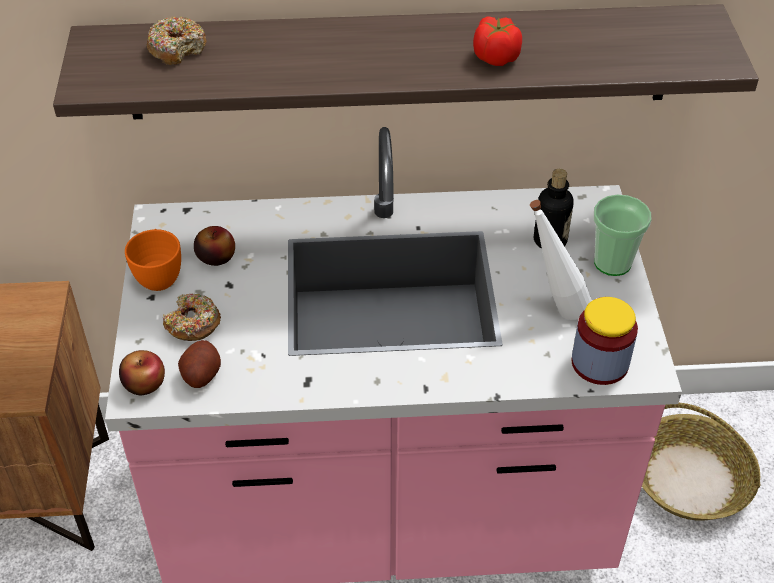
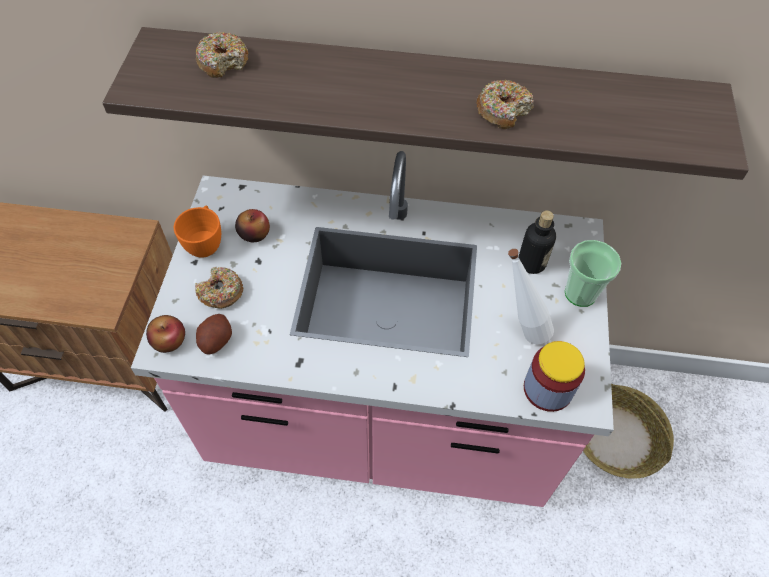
camera: 10 degrees right, 10 degrees up
tomato [473,16,522,66] -> donut [476,80,534,129]

